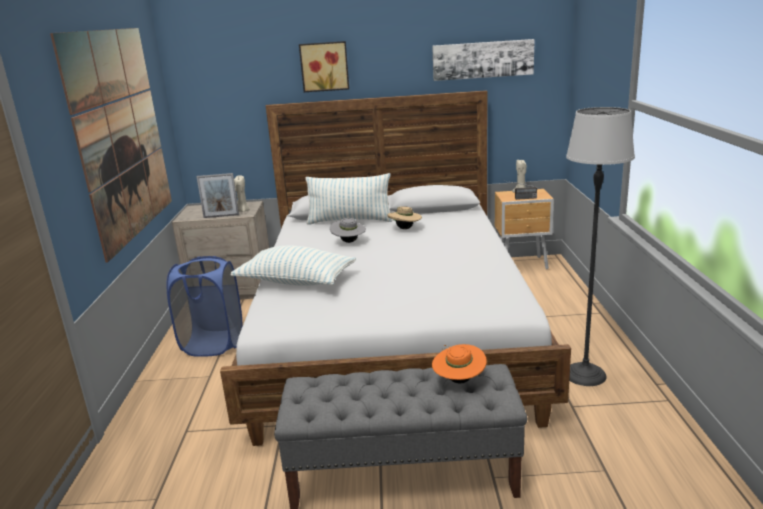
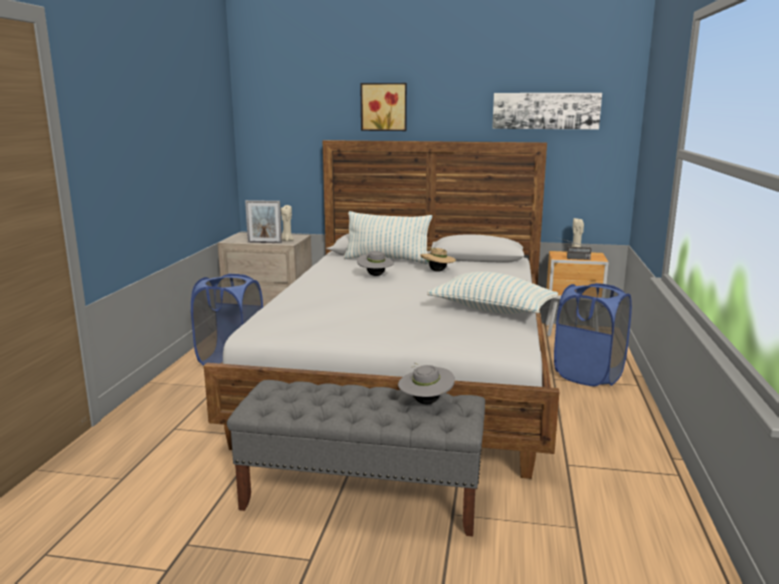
camera: 10 degrees right, 5 degrees down
picture [50,28,172,263] -> none
pillow [230,246,356,286] -> pillow moved to [427,272,558,314]
orange hat [432,344,487,383] -> grey hat [398,363,455,404]
floor lamp [566,107,635,386] -> none
none -> blue laundry basket [554,283,632,386]

